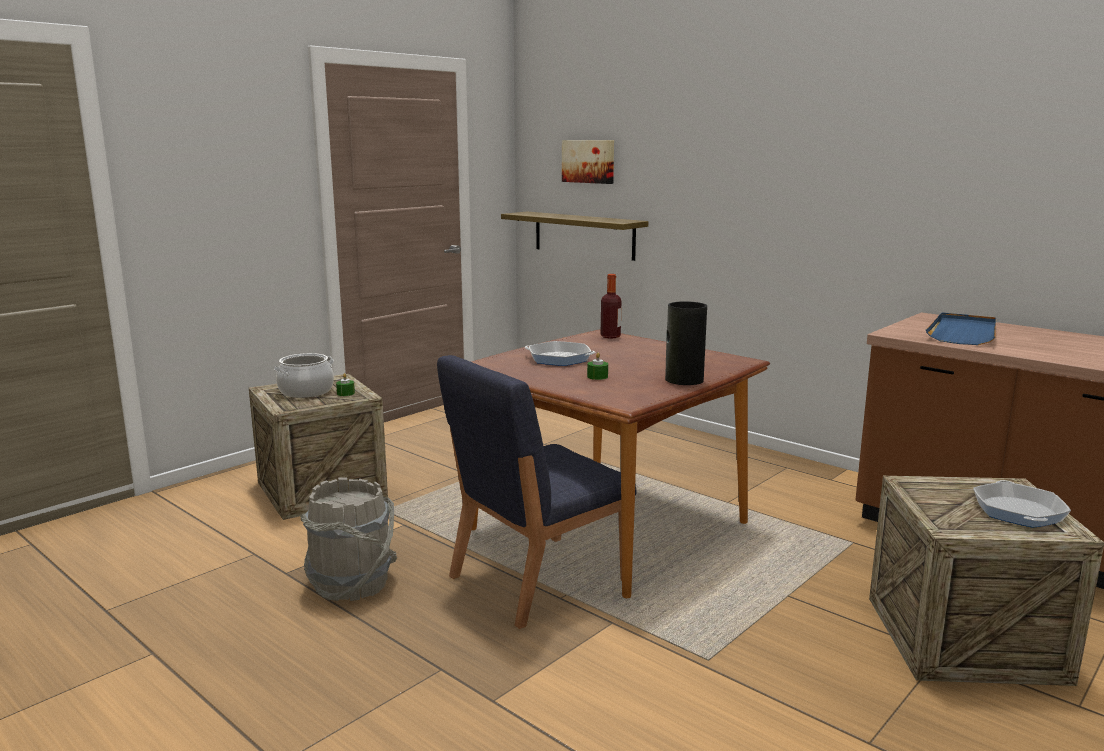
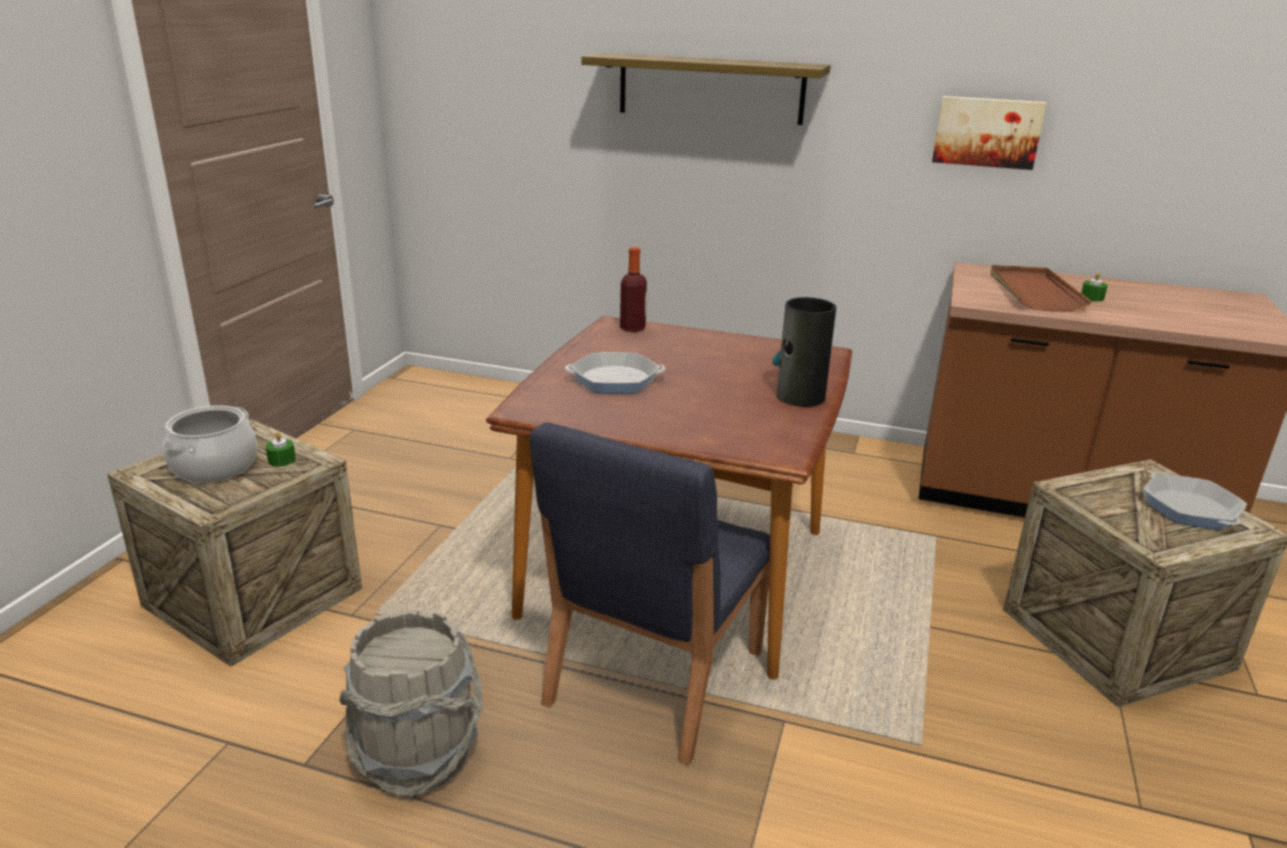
camera: 25 degrees left, 10 degrees up
shelf [501,212,648,261] -> shelf moved to [582,53,831,125]
picture [562,140,614,184] -> picture moved to [932,96,1046,170]
green candle [587,353,608,380] -> green candle moved to [1081,272,1108,302]
blue tray [926,313,996,345] -> brown tray [991,265,1092,312]

